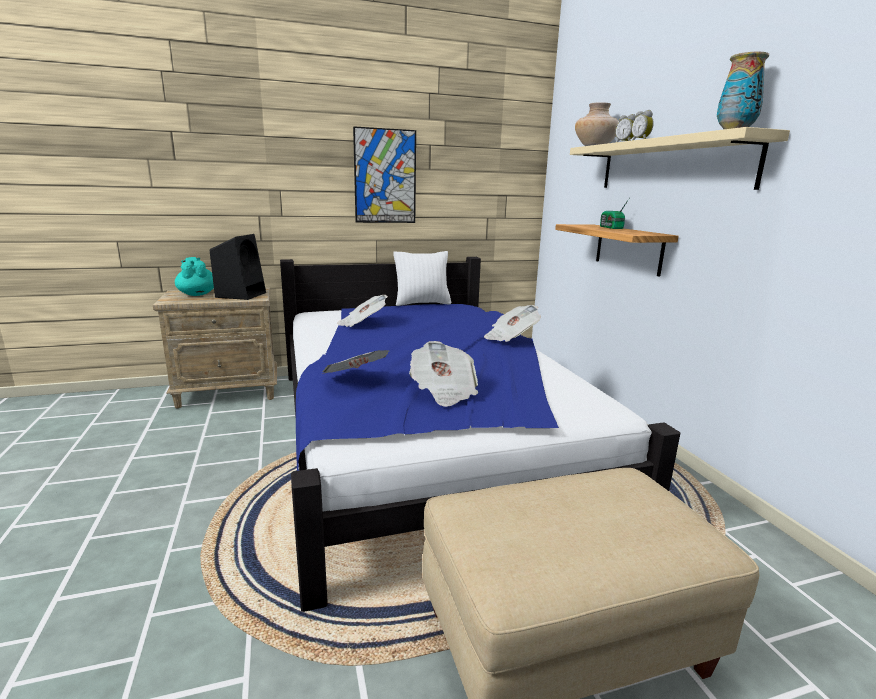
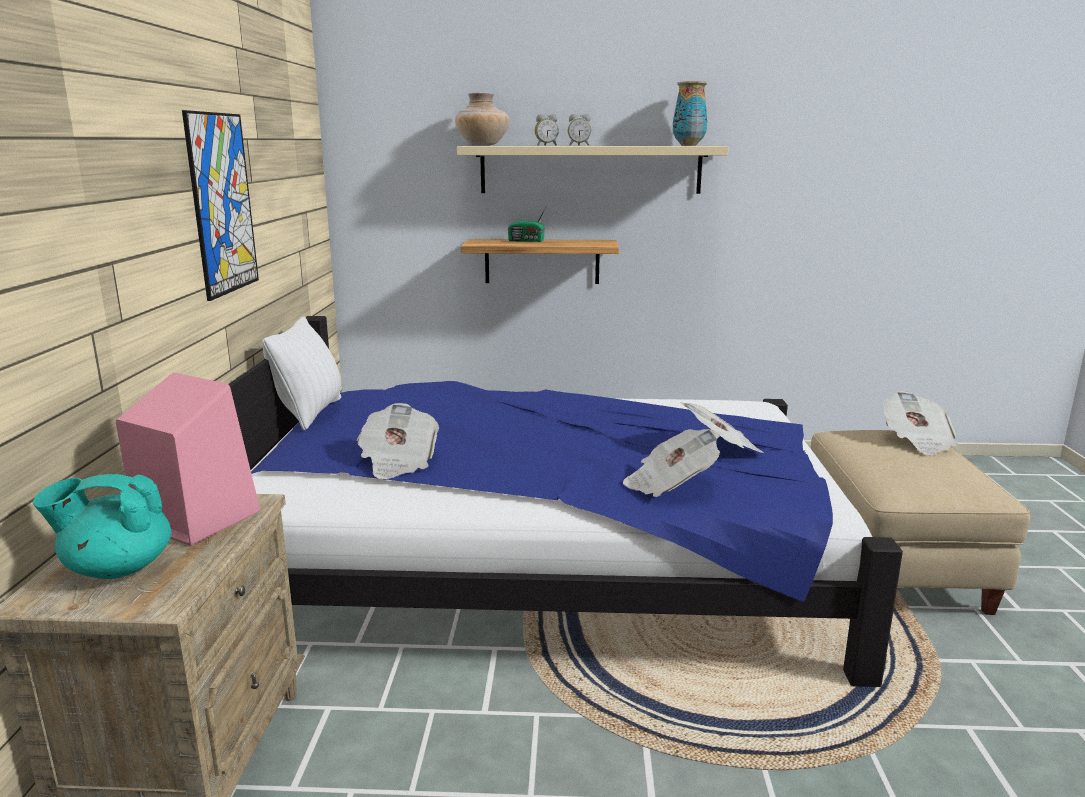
camera: 70 degrees left, 0 degrees up
black speaker [210,234,266,300] -> pink speaker [116,372,260,546]
newspaper [484,305,541,342] -> newspaper moved to [883,391,958,456]

